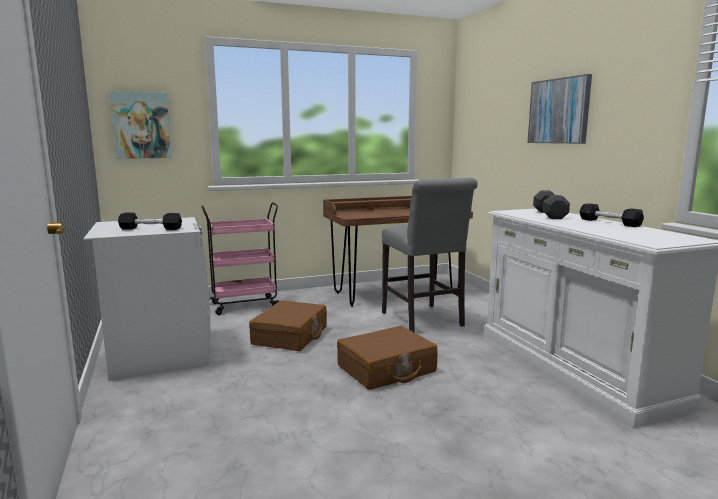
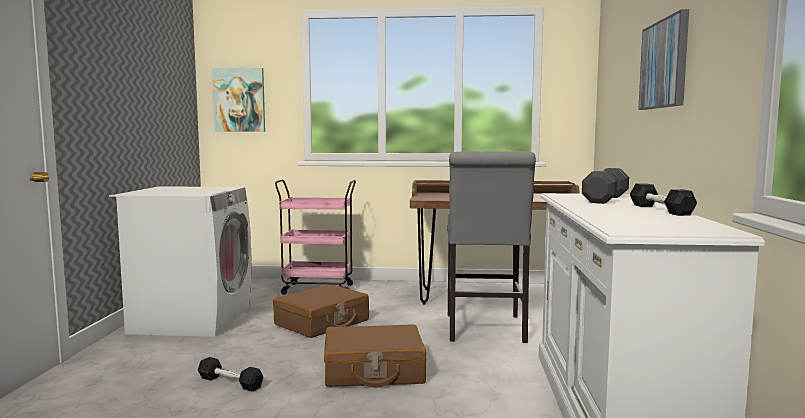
camera: 25 degrees right, 5 degrees down
black dumbbell [118,213,182,230] -> black dumbbell moved to [198,357,263,392]

